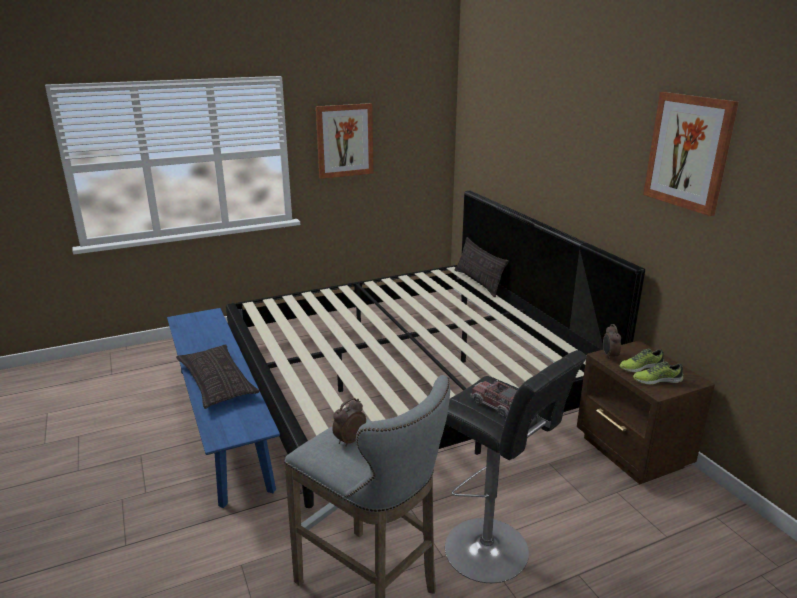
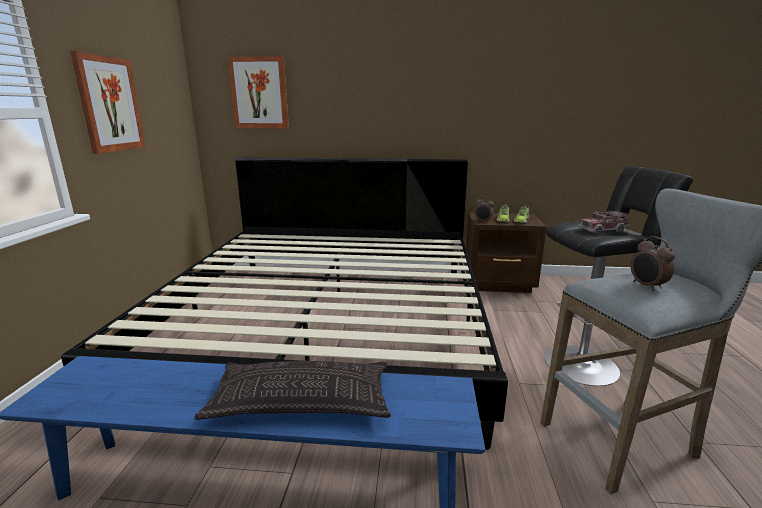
camera: 60 degrees left, 5 degrees down
pillow [455,237,509,297] -> none
picture [643,92,739,216] -> picture moved to [227,56,289,129]

